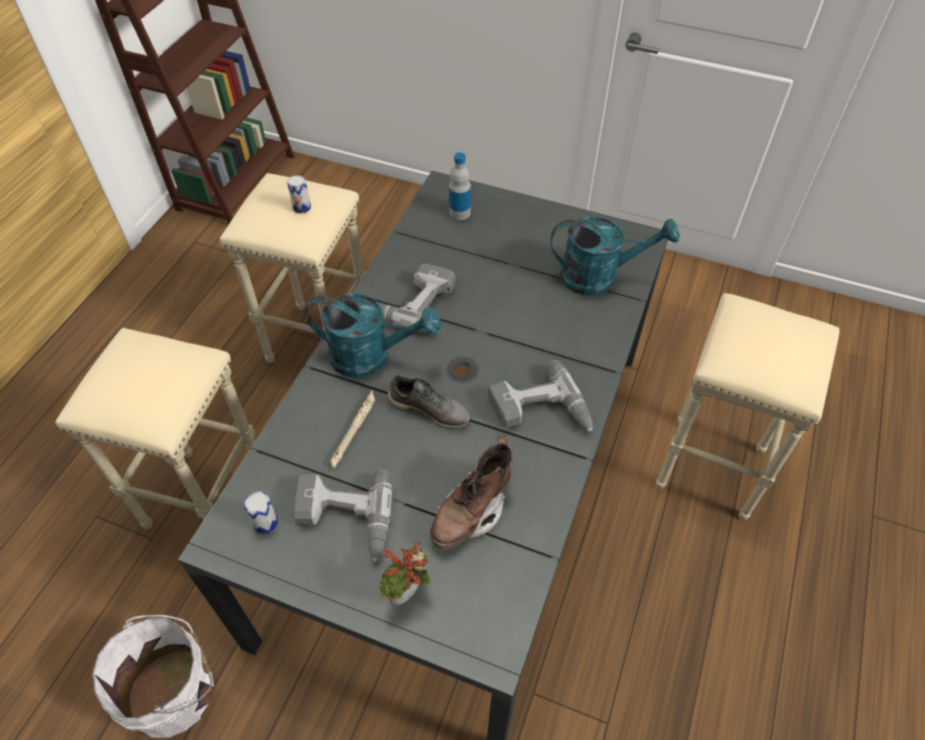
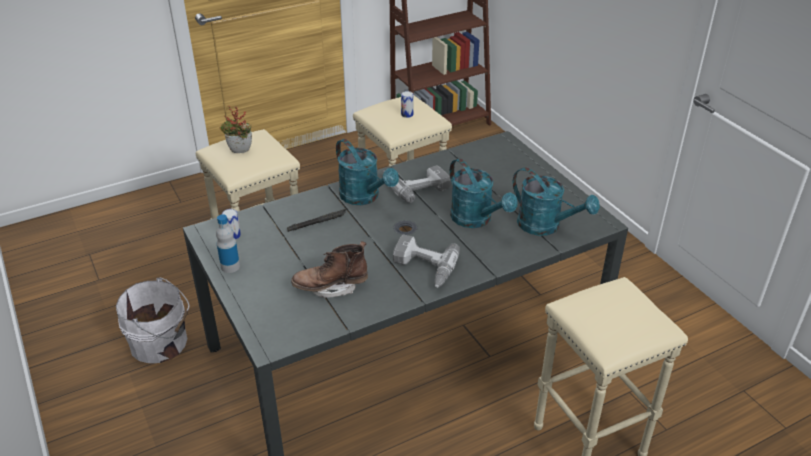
camera: 40 degrees right, 15 degrees down
power drill [294,469,392,562] -> none
beige flashlight [329,390,375,468] -> black flashlight [287,209,346,232]
potted plant [379,542,430,606] -> potted plant moved to [220,106,252,153]
grey shoe [387,375,471,429] -> none
bottle [449,152,471,220] -> bottle moved to [216,214,240,273]
none -> turquoise watering can [450,159,517,228]

